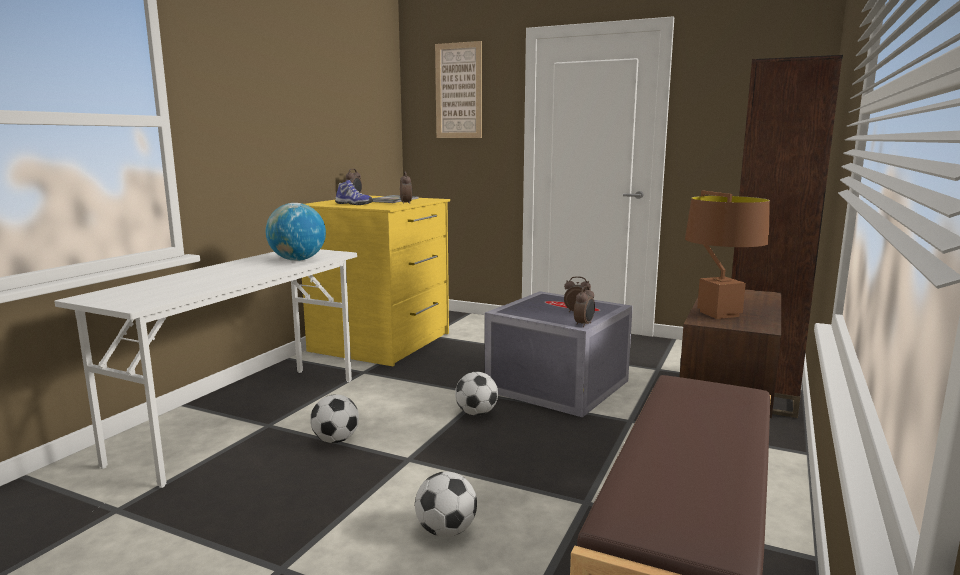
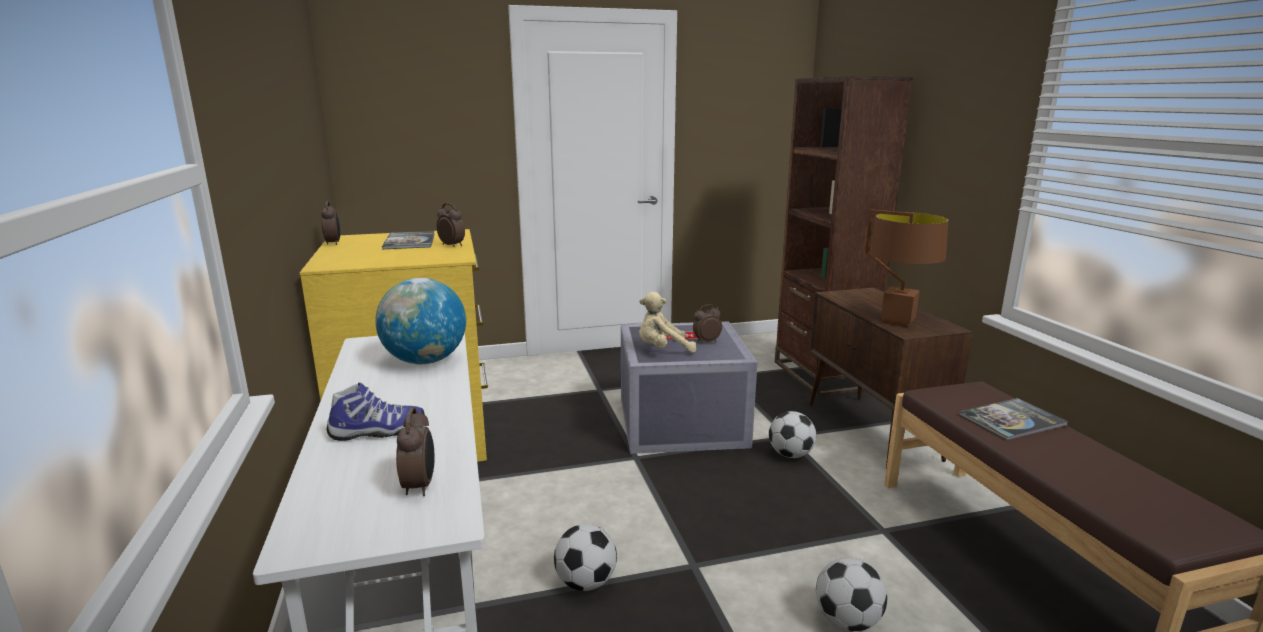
camera: 40 degrees left, 5 degrees up
shoe [335,180,373,205] -> shoe moved to [326,383,425,441]
picture [435,41,482,138] -> none
football [455,372,498,416] -> football moved to [769,411,816,458]
alarm clock [574,286,595,327] -> alarm clock moved to [396,407,435,496]
none -> beige plush toy [639,292,696,353]
none -> book [959,398,1069,441]

